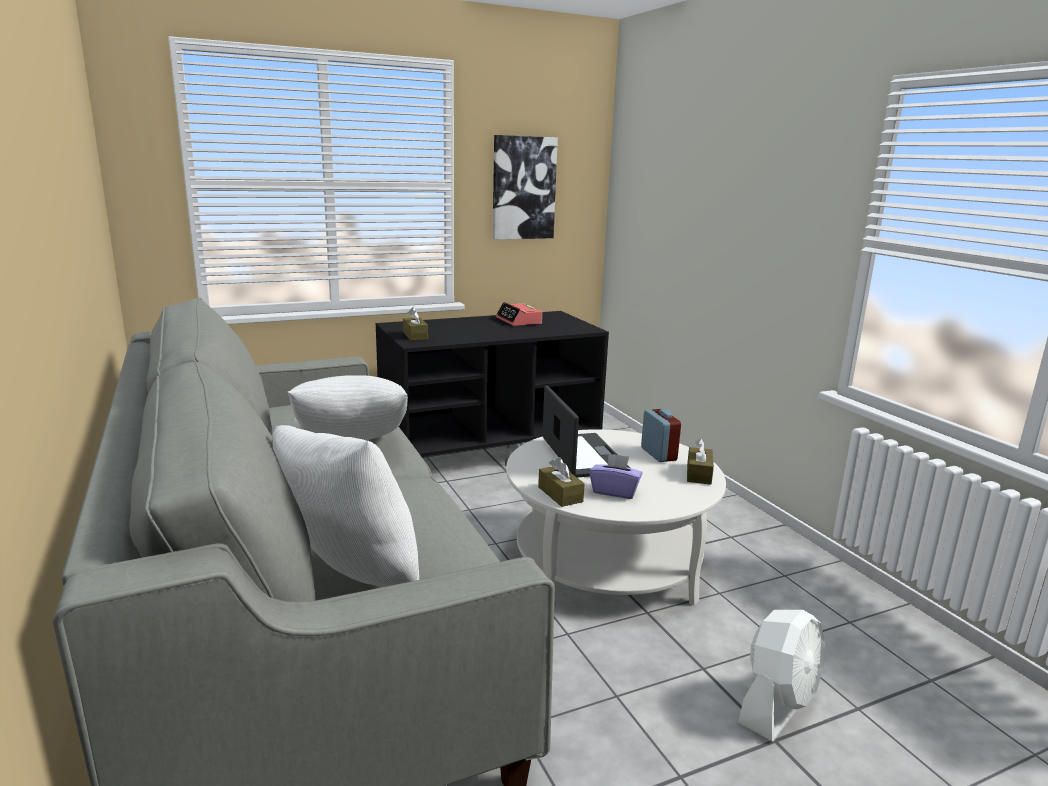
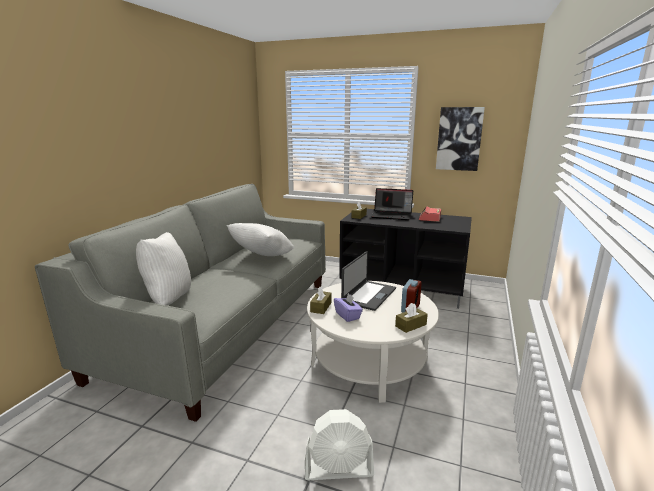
camera: 45 degrees right, 0 degrees up
none -> laptop [370,188,413,220]

